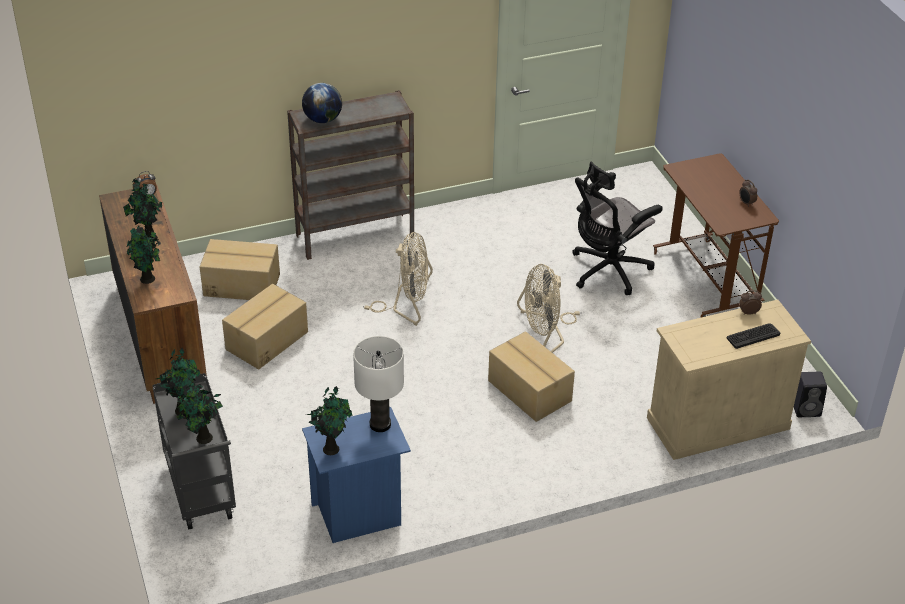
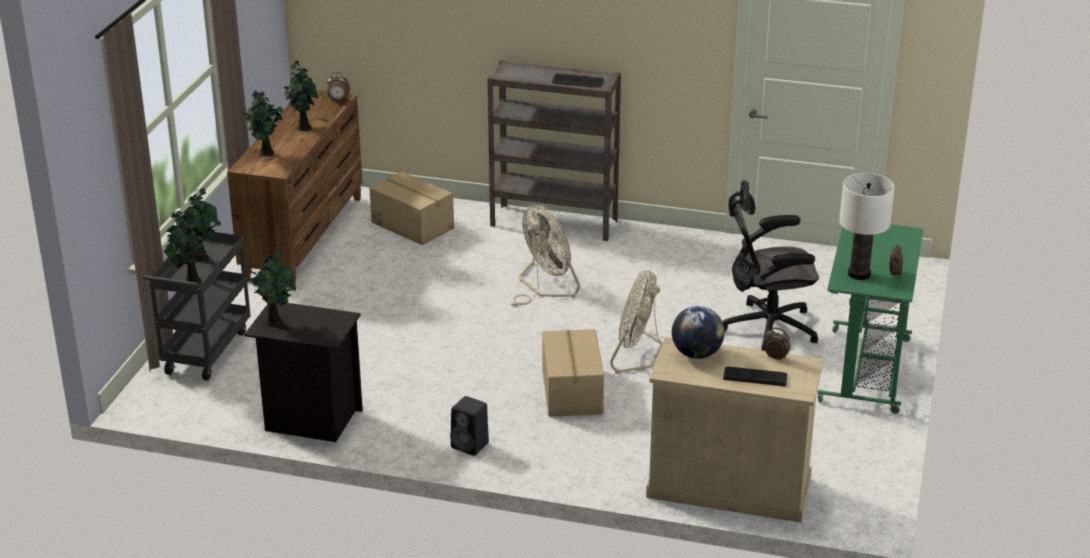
camera: 35 degrees right, 10 degrees down
cardboard box [222,284,308,369] -> none
globe [302,83,342,123] -> globe moved to [672,306,725,359]
blue nightstand [302,407,411,543] -> black nightstand [244,303,363,442]
white table lamp [353,336,404,432] -> white table lamp moved to [839,173,895,280]
beige fan [364,232,433,326] -> beige fan turned 75 degrees counterclockwise [511,205,580,307]
brown desk [653,154,779,318] -> green desk [817,224,923,414]
black speaker [794,372,827,417] -> black speaker moved to [450,396,489,456]
none -> keyboard [552,73,603,88]

